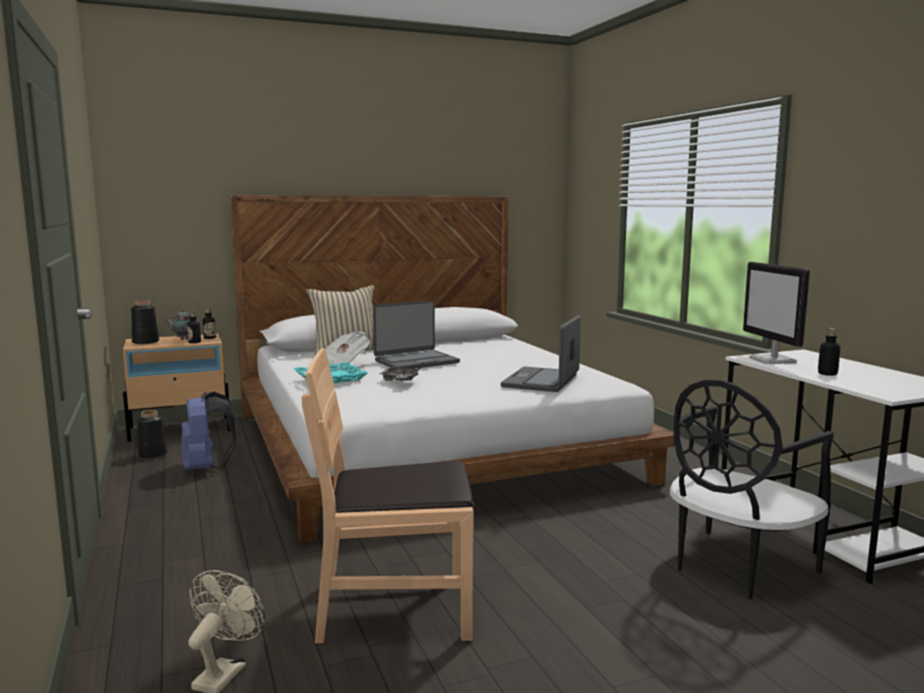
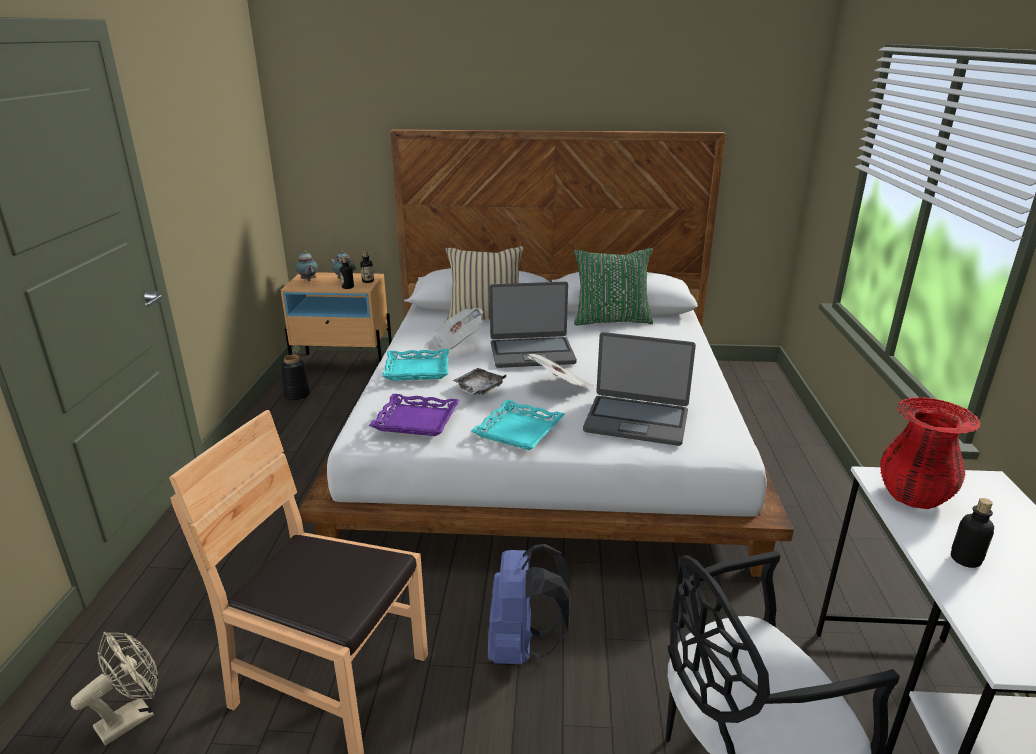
camera: 25 degrees right, 15 degrees up
black vase [131,300,159,344] -> teapot [296,251,318,281]
blue backpack [181,391,237,470] -> blue backpack moved to [488,544,571,664]
laptop [501,315,581,392] -> laptop turned 120 degrees counterclockwise [583,332,696,446]
monitor [743,262,810,364] -> red vase [880,397,981,509]
none -> purple tray [369,394,460,436]
none -> turquoise tray [471,399,565,450]
none -> newspaper [528,354,594,387]
none -> green pillow [574,248,653,325]

